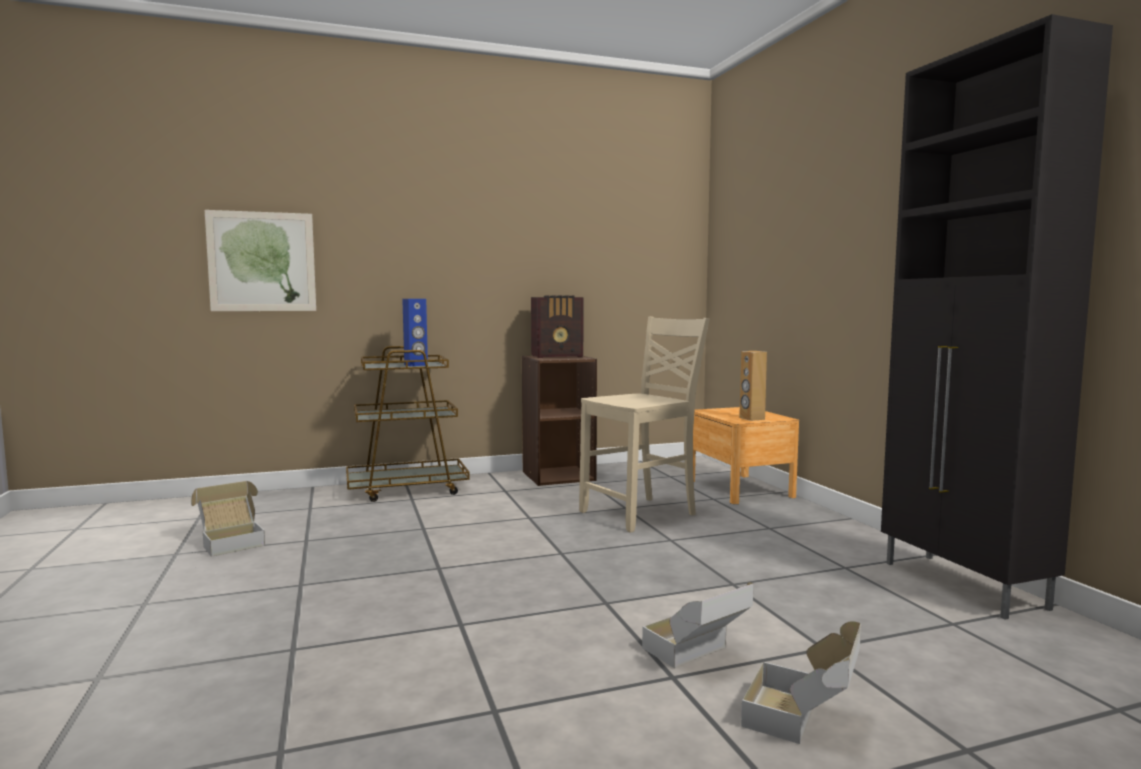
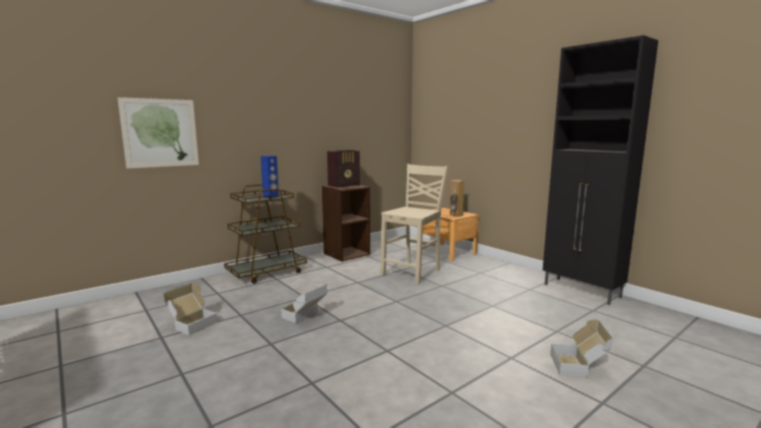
camera: 20 degrees left, 5 degrees up
cardboard box [642,582,753,668] -> cardboard box moved to [281,284,327,323]

